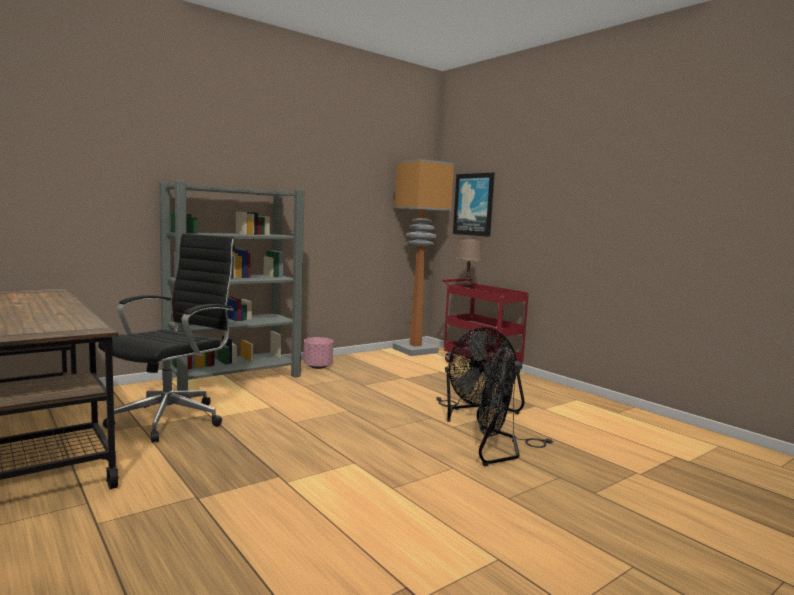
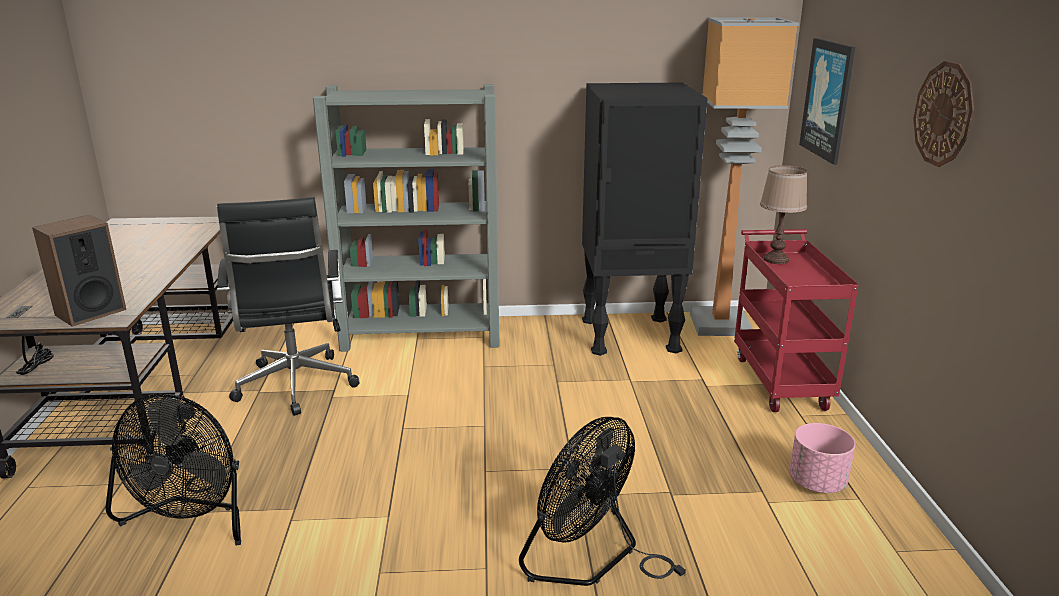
camera: 35 degrees right, 15 degrees up
black office chair [98,234,235,443] -> black office chair turned 105 degrees clockwise [217,197,359,416]
pink planter [304,337,333,369] -> pink planter moved to [789,423,855,493]
black fan [437,328,525,422] -> black fan moved to [105,393,241,545]
none -> speaker [32,215,126,327]
none -> black cabinet [582,83,708,356]
none -> wall clock [913,61,974,167]

